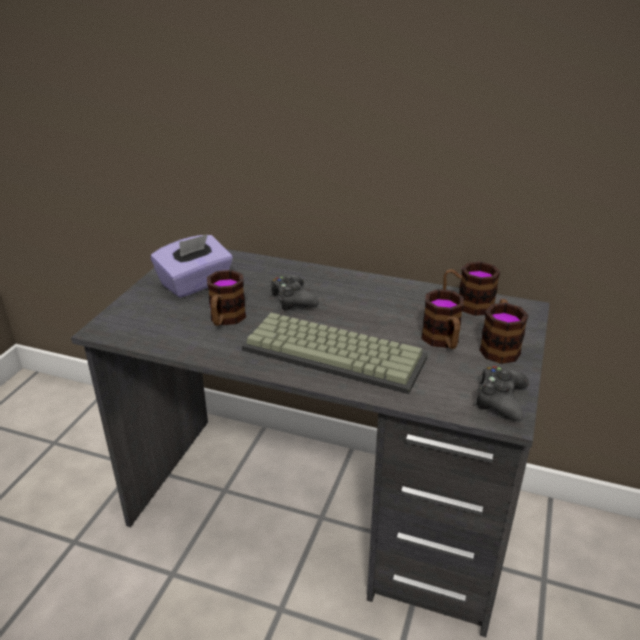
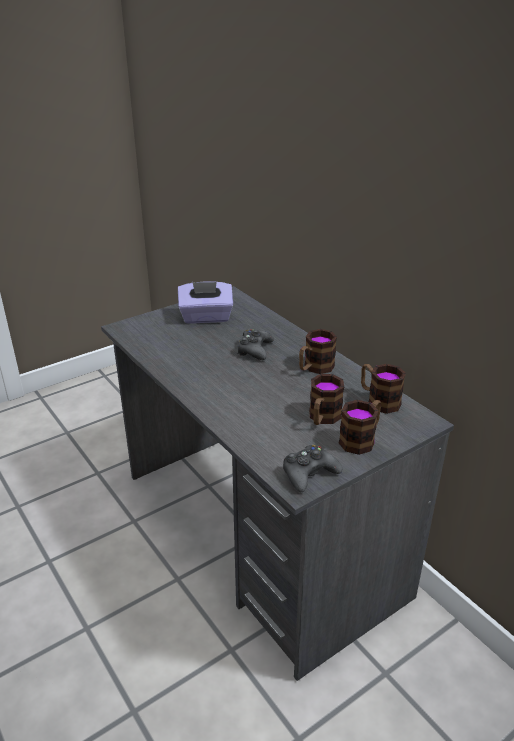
camera: 35 degrees right, 0 degrees up
mug [207,270,246,326] -> mug moved to [299,329,337,374]
keyboard [242,313,428,394] -> none

